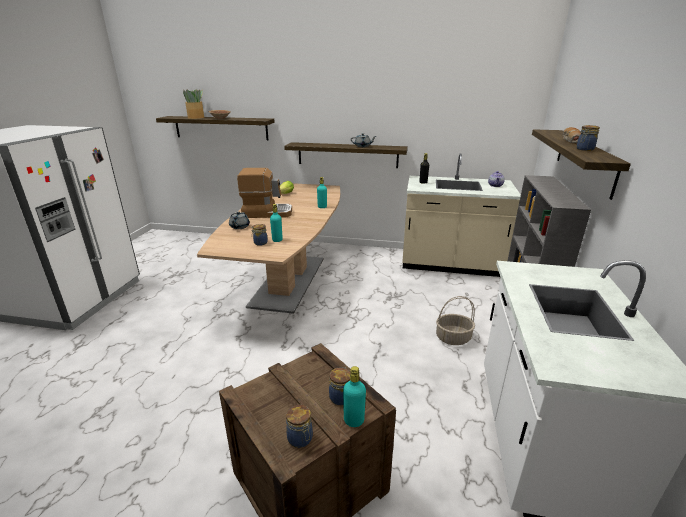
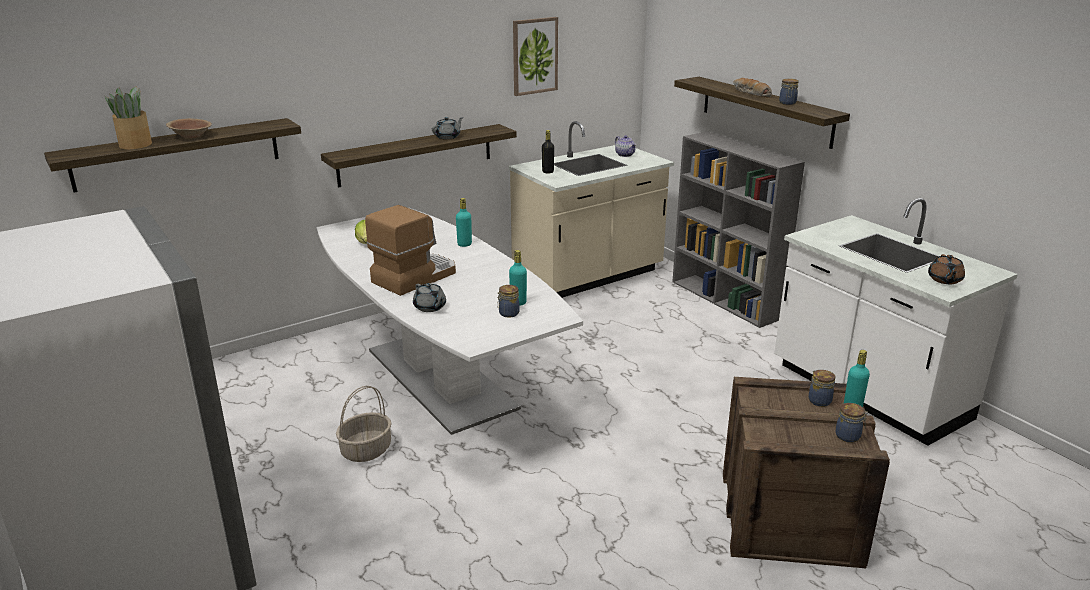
camera: 45 degrees left, 0 degrees up
brown dining table [197,183,340,314] -> white dining table [316,208,583,435]
basket [436,296,475,345] -> basket moved to [336,386,392,462]
none -> picture [513,17,558,96]
none -> brown teapot [928,254,965,284]

